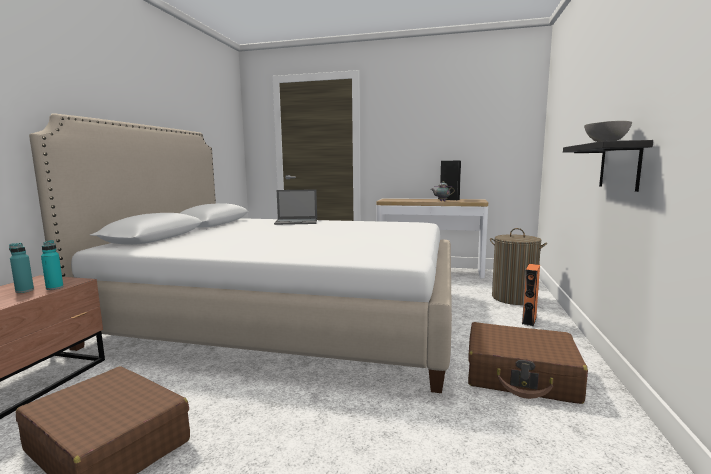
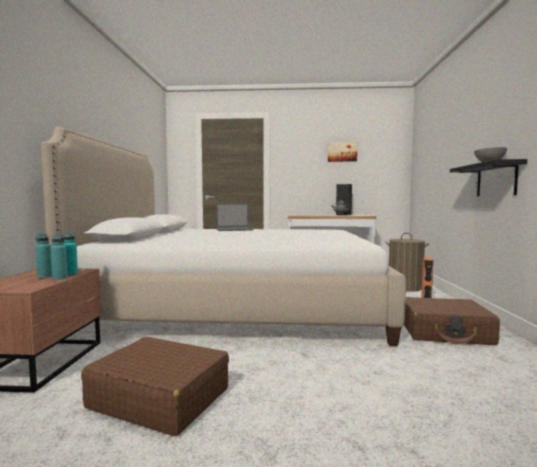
camera: 10 degrees left, 5 degrees down
none -> turquoise bottle [51,234,68,280]
none -> picture [328,142,357,162]

